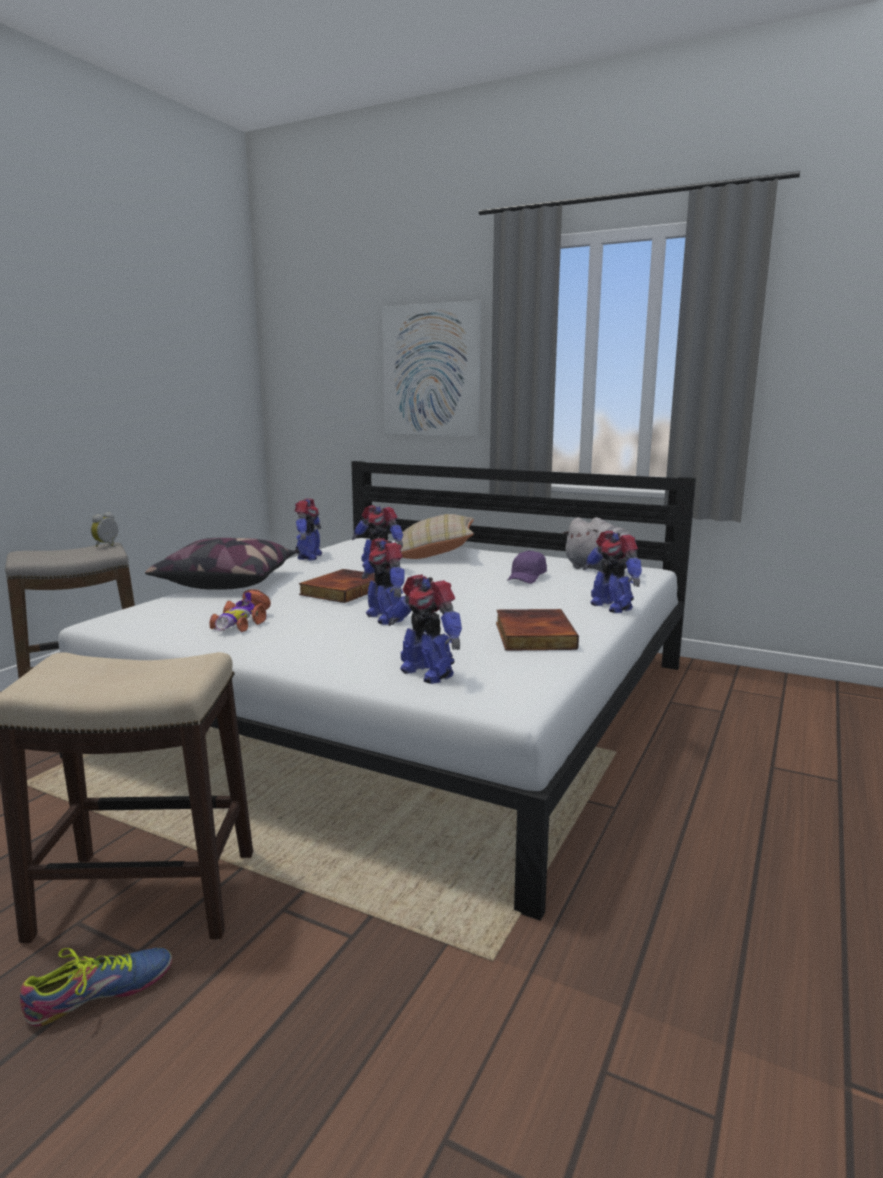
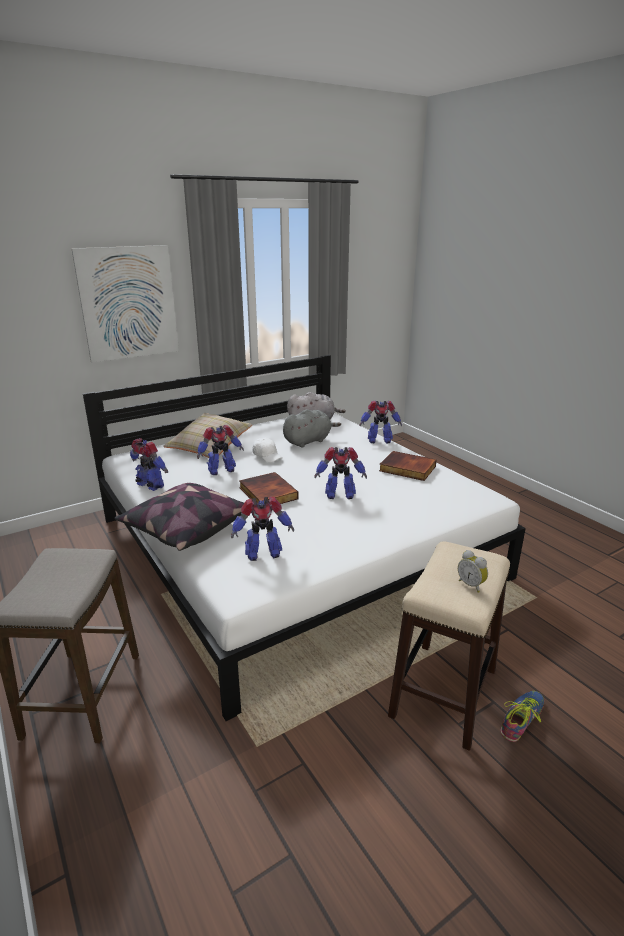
camera: 60 degrees left, 10 degrees up
shoe [20,948,172,1027] -> shoe turned 45 degrees clockwise [501,691,544,742]
alarm clock [91,512,118,547] -> alarm clock moved to [458,550,488,593]
toy car [209,589,271,632] -> none
toy robot [389,574,462,684] -> toy robot moved to [231,497,294,561]
purple cap [507,550,547,584] -> grey plush toy [283,409,341,447]
none -> white cap [252,438,283,463]

